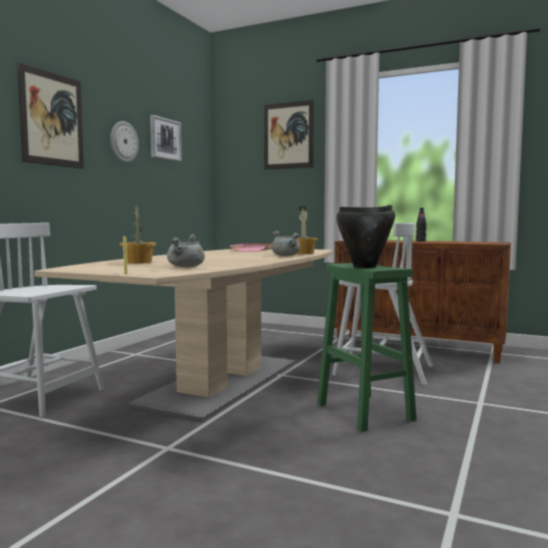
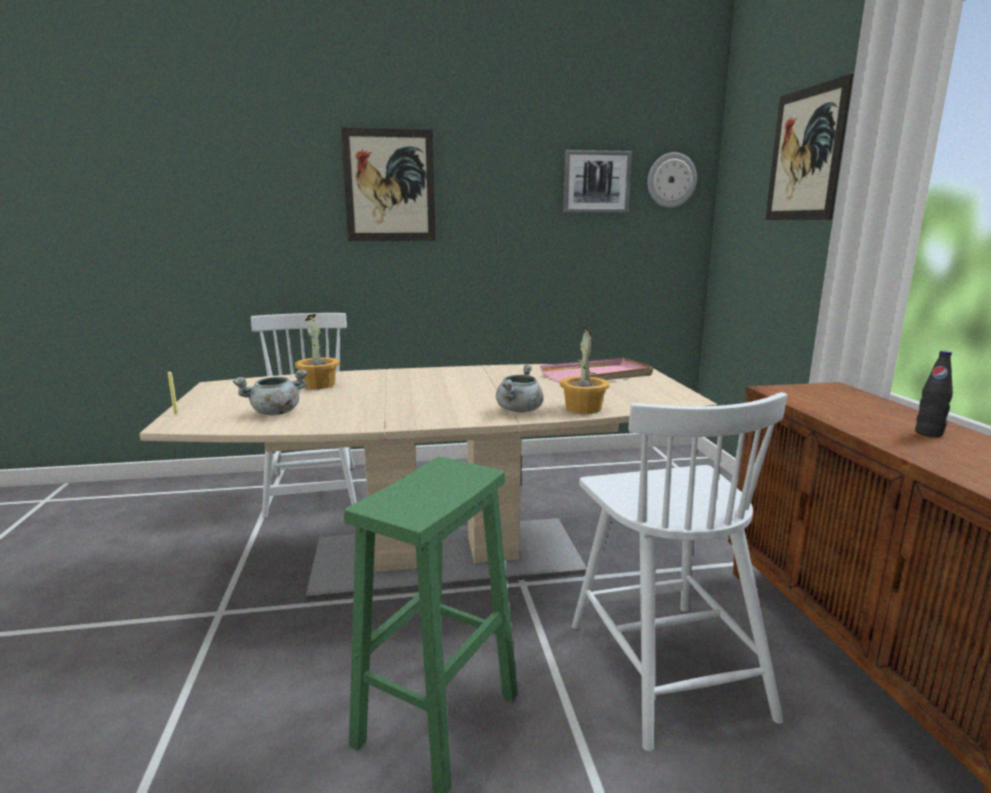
camera: 55 degrees right, 10 degrees up
wall clock [110,121,139,163] -> wall clock moved to [647,152,697,208]
black cooking pot [336,205,395,268] -> none

